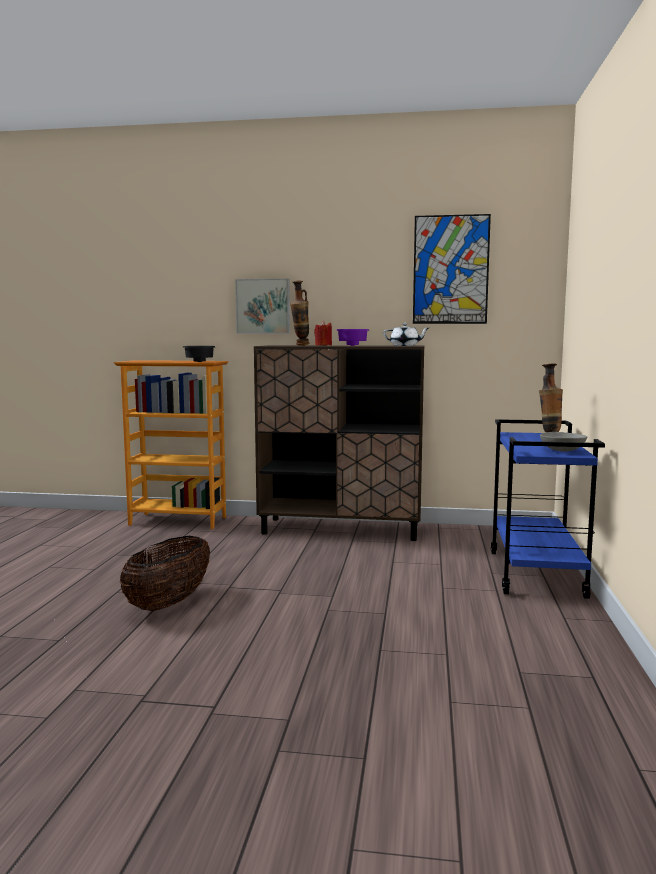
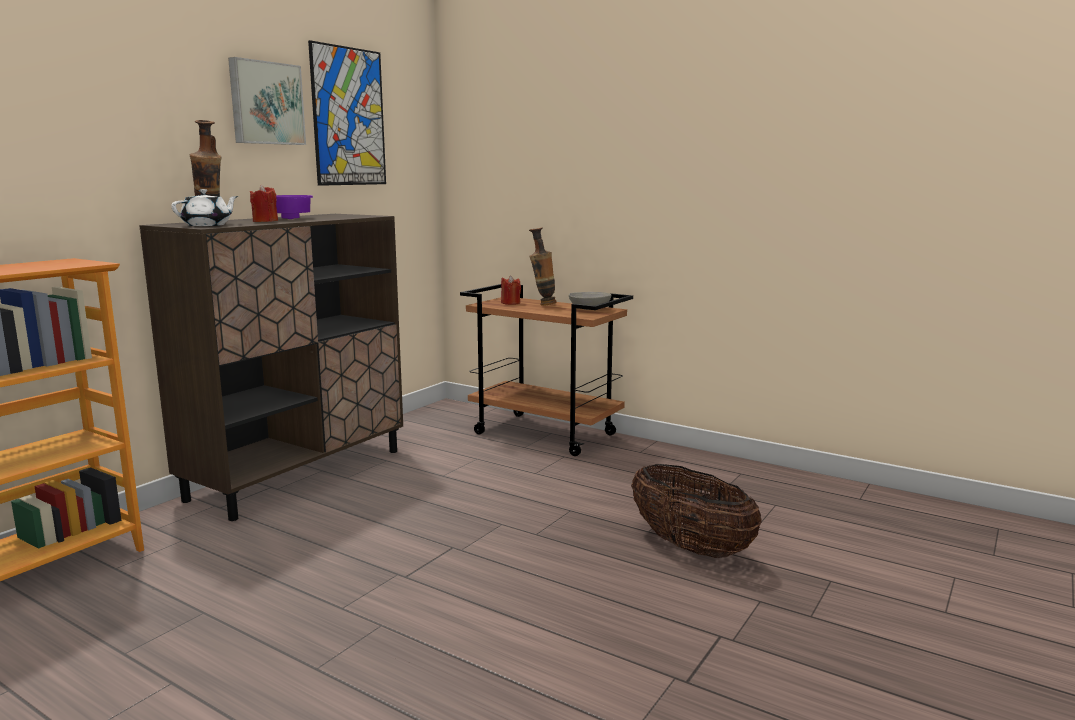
camera: 65 degrees left, 5 degrees up
basket [120,536,210,611] -> basket moved to [631,464,762,558]
black bowl [183,346,215,362] -> none
picture [235,279,290,334] -> picture moved to [228,57,306,145]
white teapot [383,323,429,346] -> white teapot moved to [171,189,238,226]
blue cart [491,419,605,599] -> brown cart [460,284,633,456]
none -> red candle [501,275,521,305]

